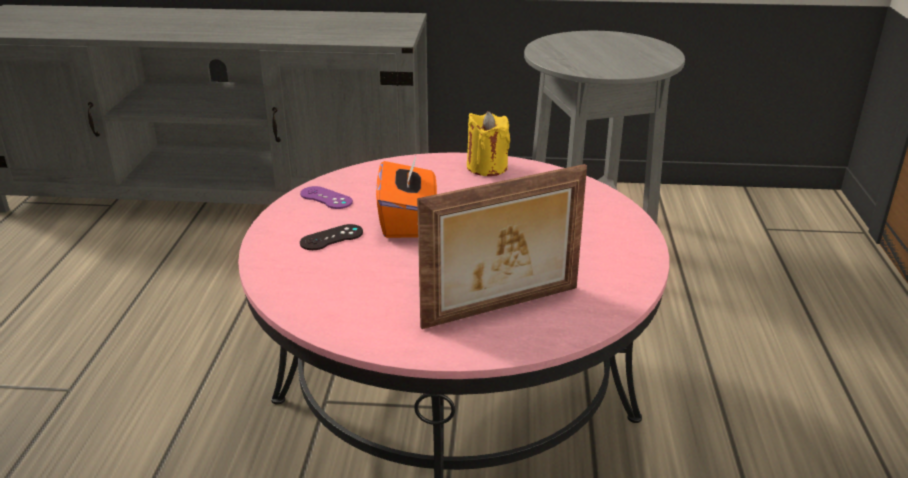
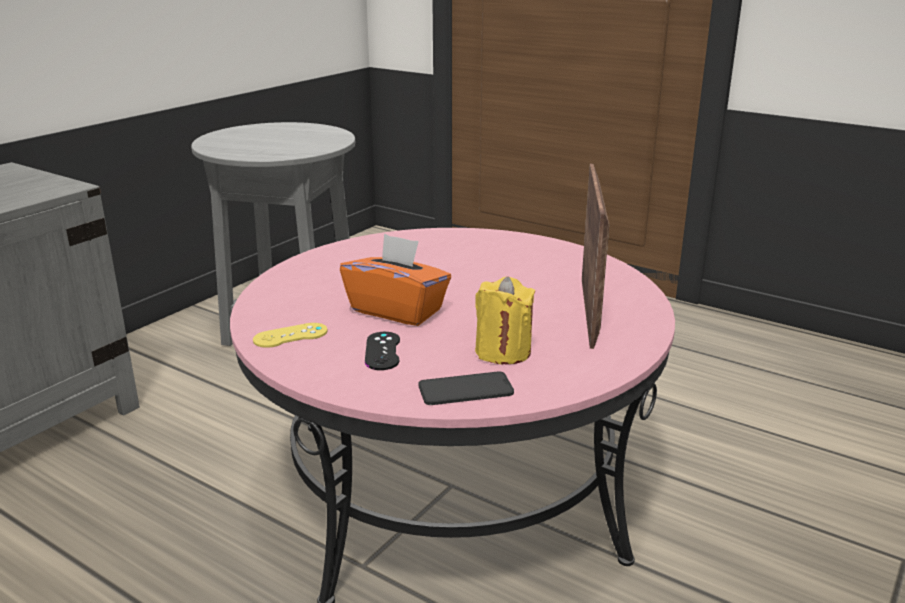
camera: 60 degrees left, 5 degrees down
purple game controller [300,186,353,209] -> yellow game controller [253,323,327,348]
yellow candle [467,111,510,176] -> yellow candle moved to [475,276,535,364]
none -> phone [418,371,514,405]

